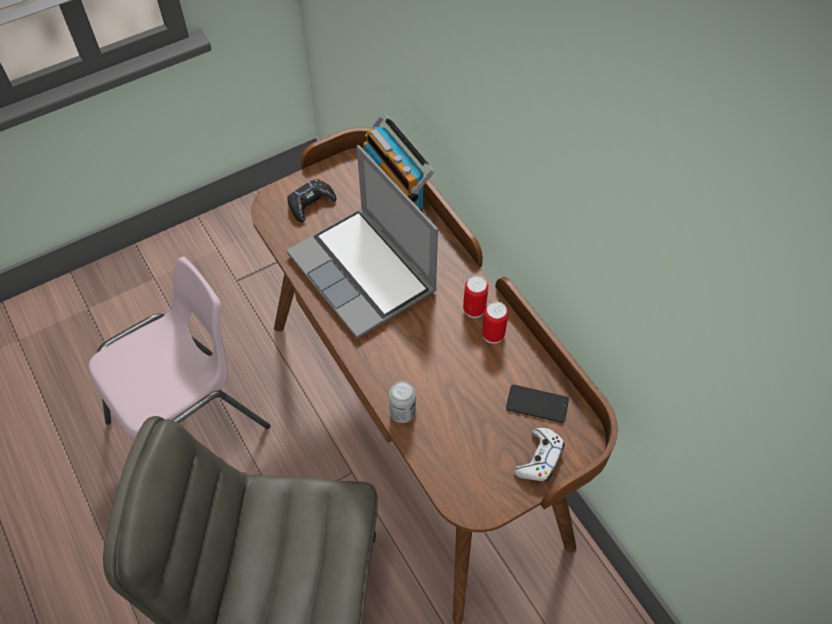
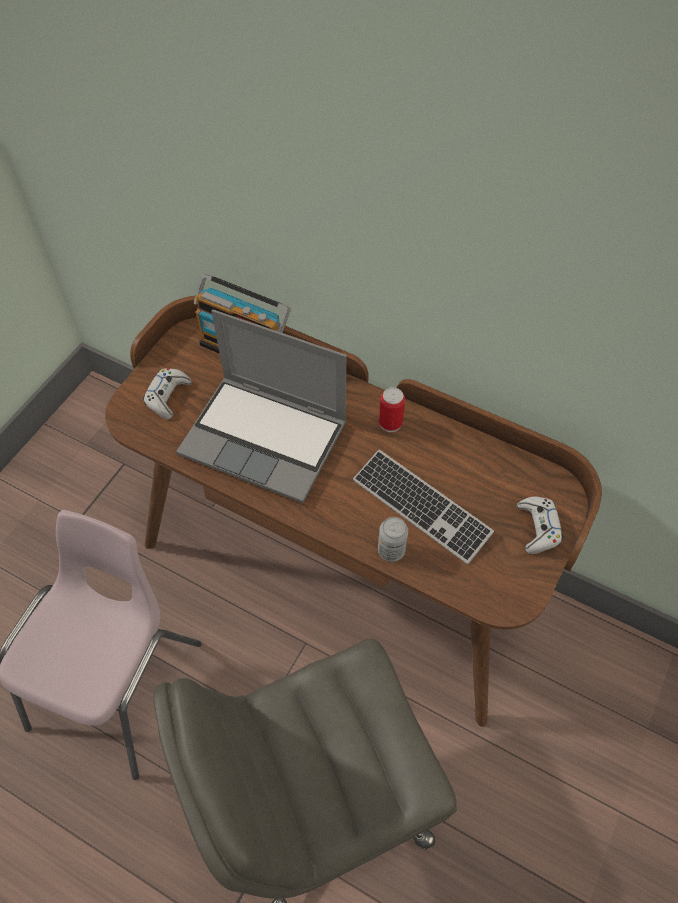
camera: 30 degrees left, 0 degrees up
black game controller [287,179,336,222] -> white game controller [143,368,192,419]
can [482,302,508,344] -> none
phone [506,385,569,423] -> none
none -> keyboard [353,450,494,564]

